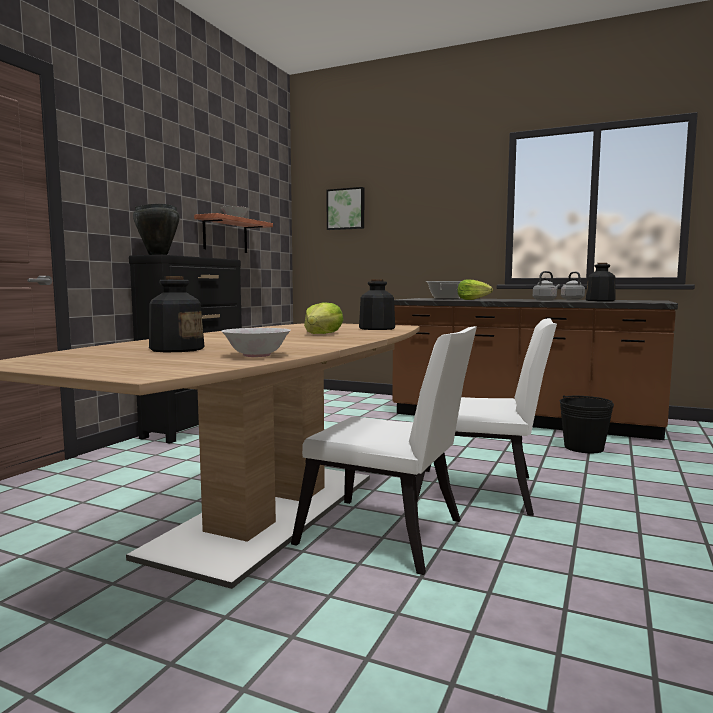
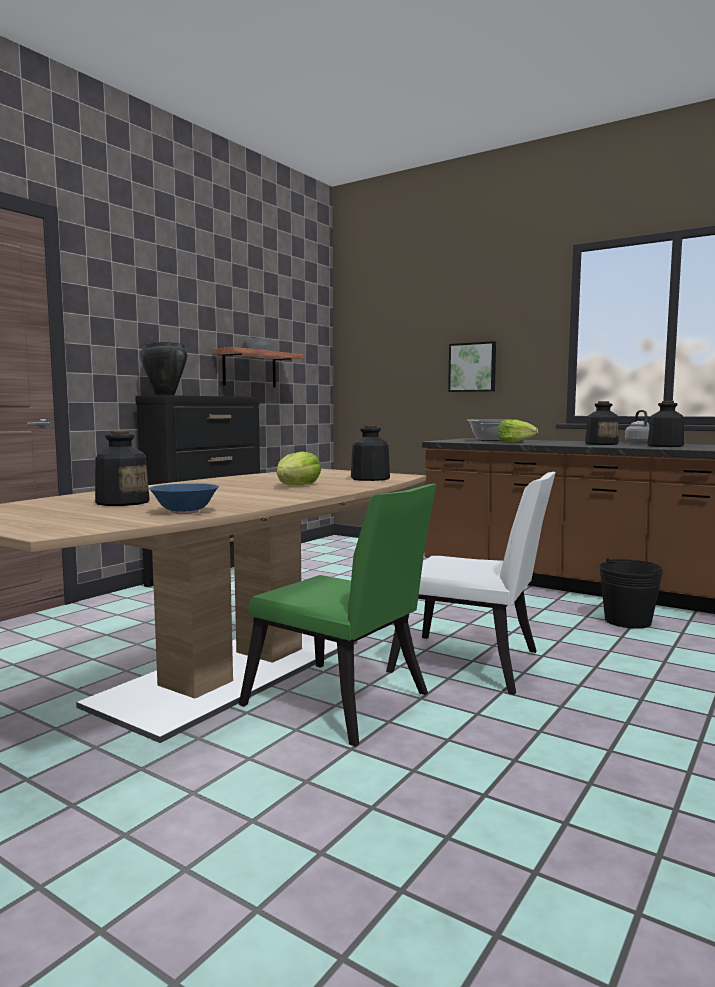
camera: 10 degrees right, 0 degrees up
white bowl [221,328,291,357] -> blue bowl [148,483,219,514]
white chair [291,326,477,575] -> green chair [239,484,436,747]
picture [326,187,364,230] -> picture moved to [448,341,496,392]
grey kettle [533,271,560,300] -> bottle [585,401,619,445]

